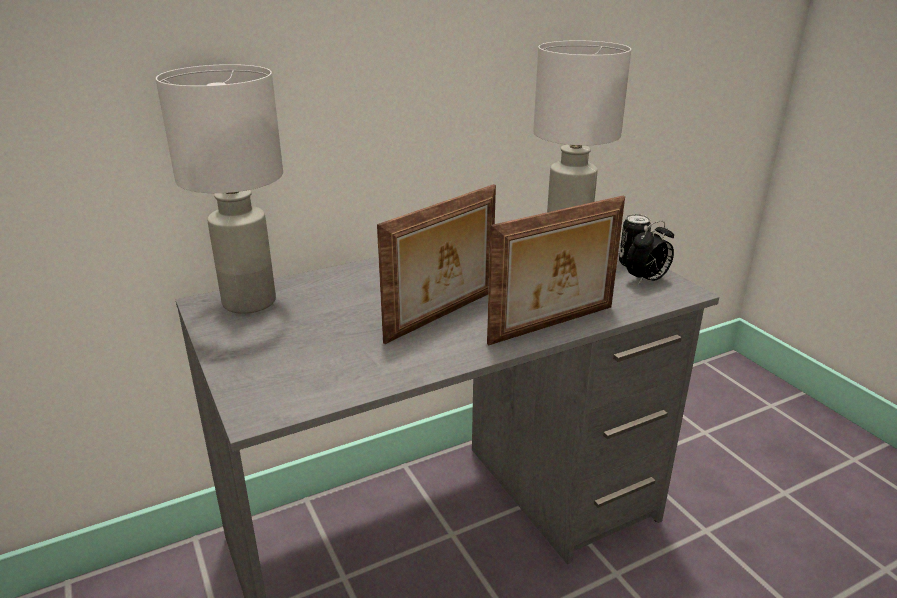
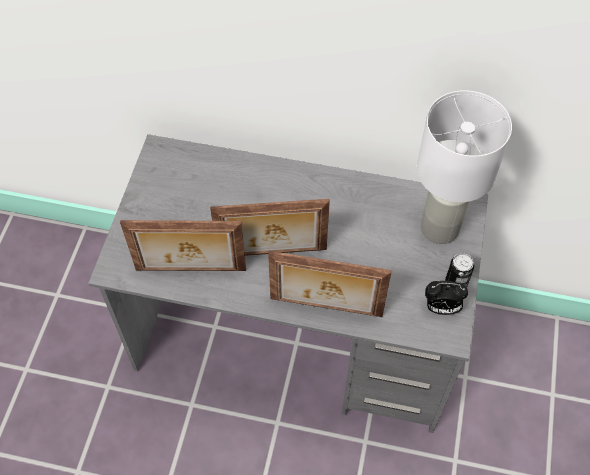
camera: 40 degrees right, 30 degrees up
white table lamp [156,64,283,314] -> none
none -> picture frame [120,220,246,271]

